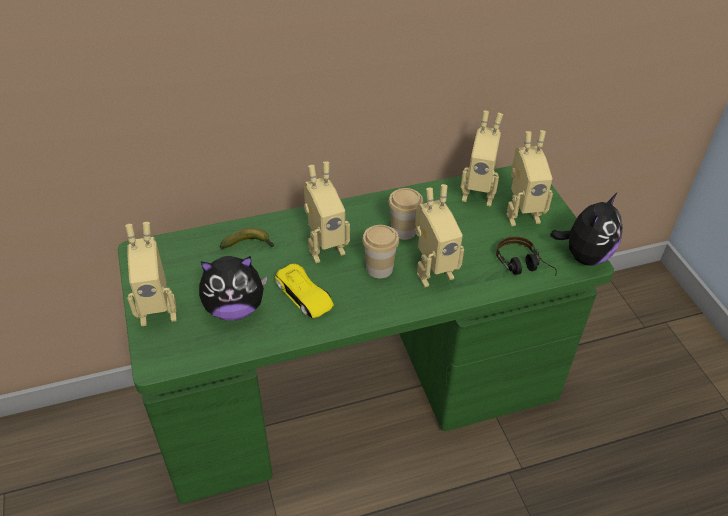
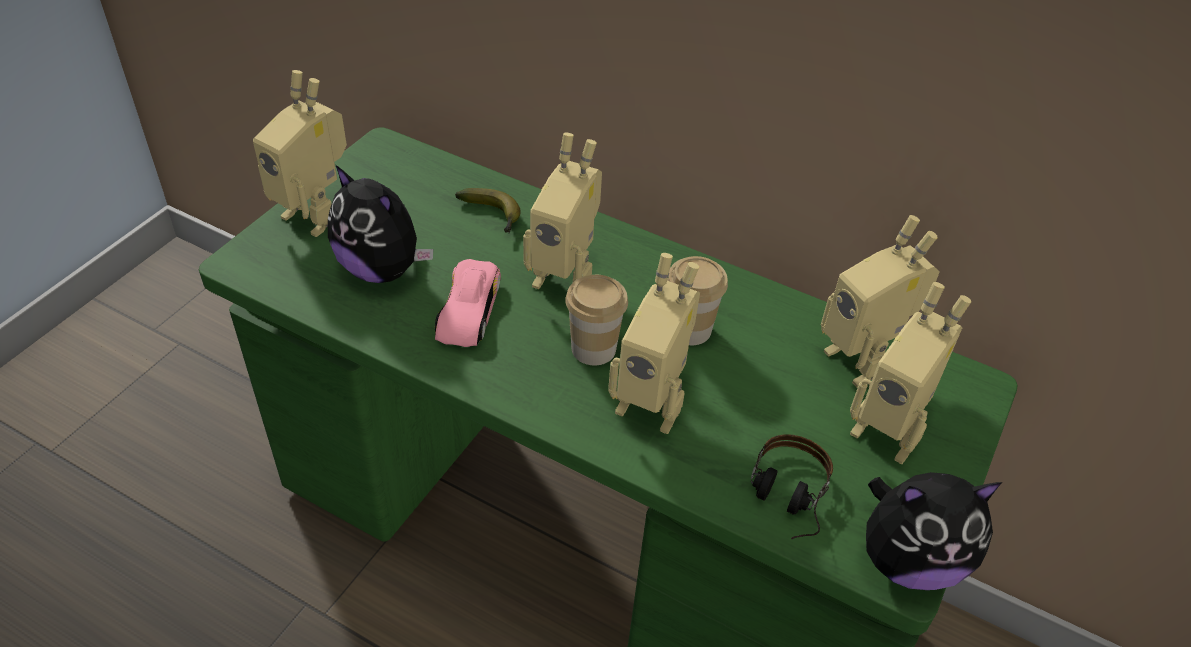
camera: 45 degrees right, 0 degrees up
yellow toy car [275,264,334,318] -> pink toy car [435,259,501,347]

